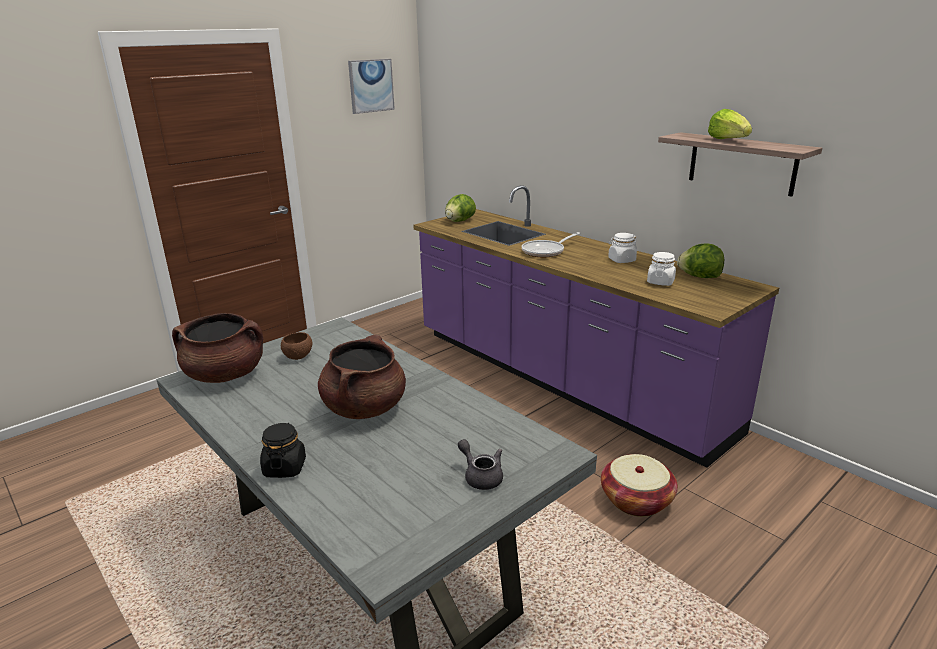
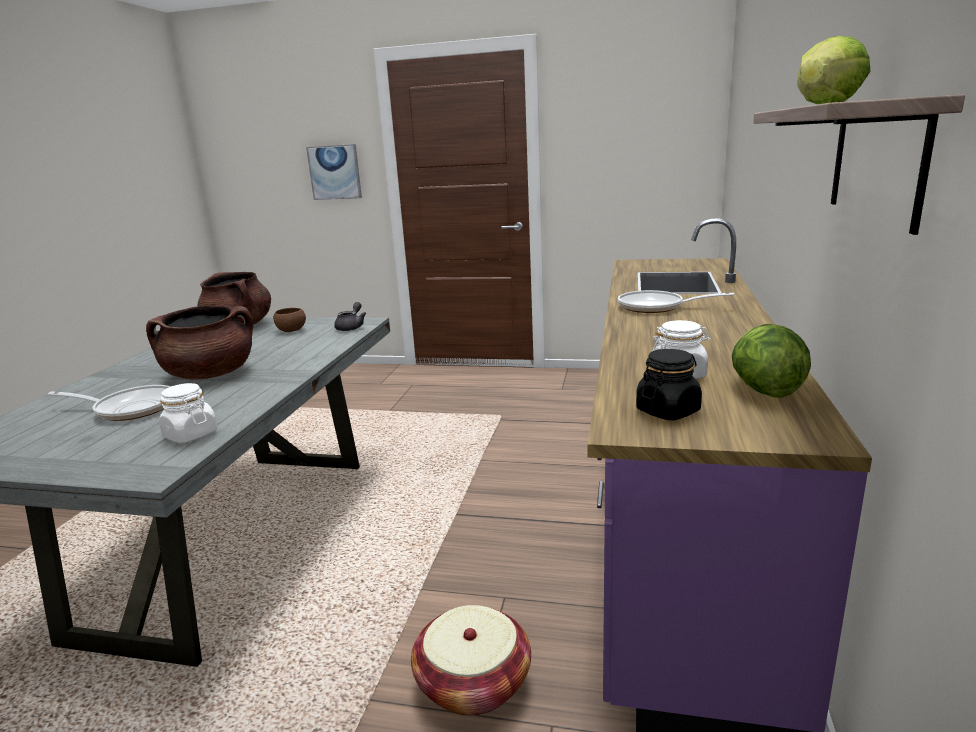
camera: 55 degrees right, 5 degrees down
black jar [260,423,306,478] -> black jar moved to [636,349,702,420]
picture [348,59,395,114] -> picture moved to [306,144,362,200]
lettuce [445,194,476,222] -> none
grey teapot [458,439,503,490] -> grey teapot moved to [334,302,366,331]
white jar [608,233,637,263] -> white jar moved to [159,383,217,443]
none -> frying pan [48,385,171,421]

